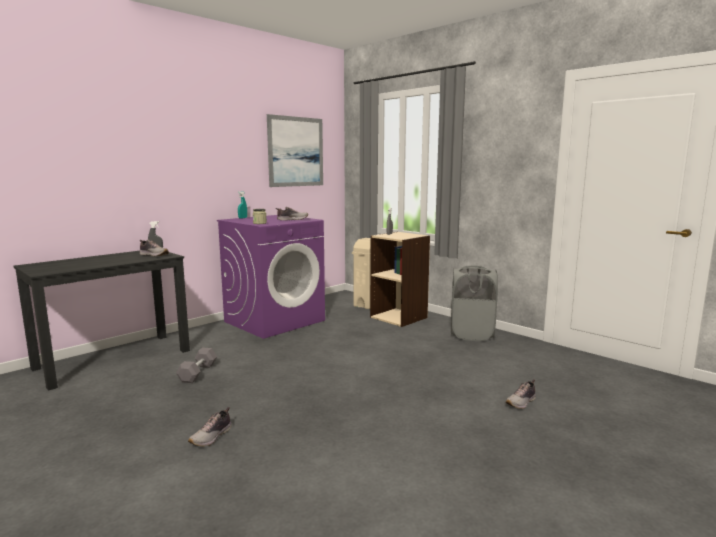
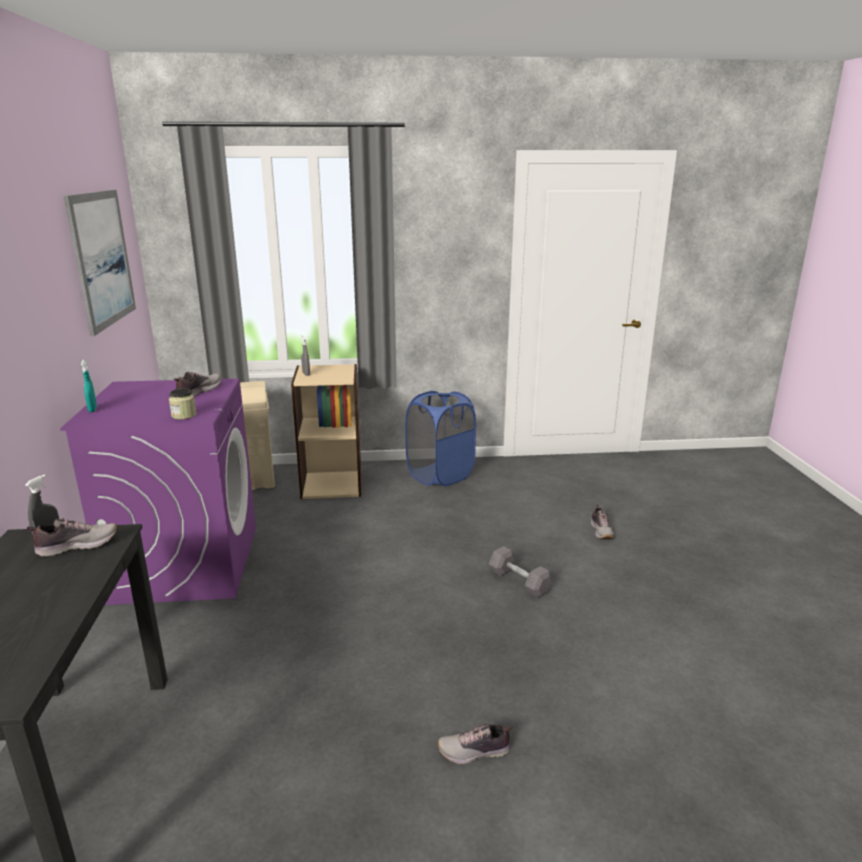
camera: 50 degrees left, 10 degrees up
grey dumbbell [176,348,217,383] -> grey dumbbell moved to [489,546,552,598]
shoe [188,407,231,446] -> shoe turned 105 degrees clockwise [437,723,513,764]
grey laundry basket [451,266,498,341] -> blue laundry basket [405,391,476,486]

